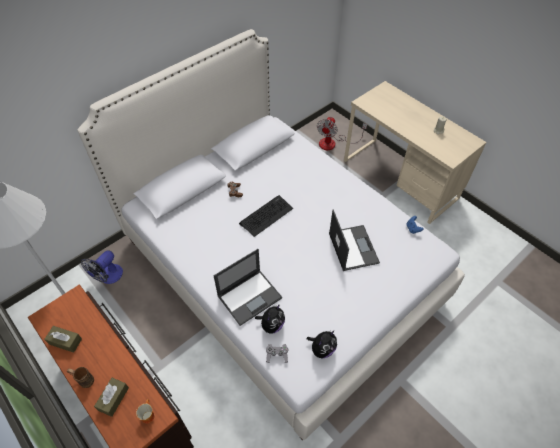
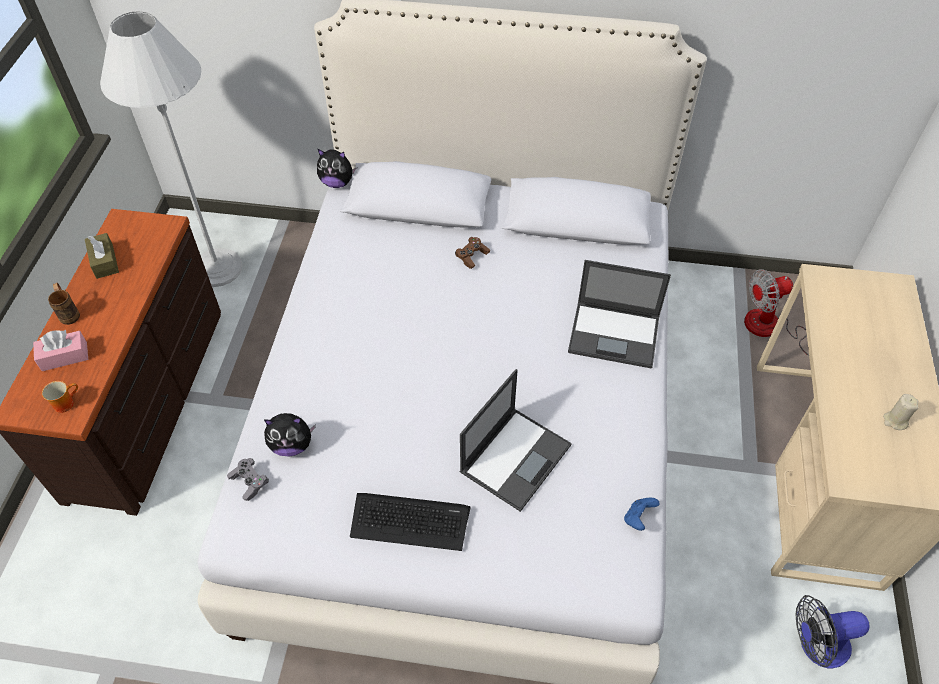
camera: 50 degrees right, 0 degrees up
fan [81,251,123,284] -> fan moved to [795,595,870,668]
brown tissue box [94,378,129,417] -> pink tissue box [33,330,88,371]
laptop [213,249,282,326] -> laptop moved to [568,260,671,368]
keyboard [239,195,293,237] -> keyboard moved to [350,493,471,551]
plush toy [306,331,337,358] -> plush toy moved to [317,149,358,188]

